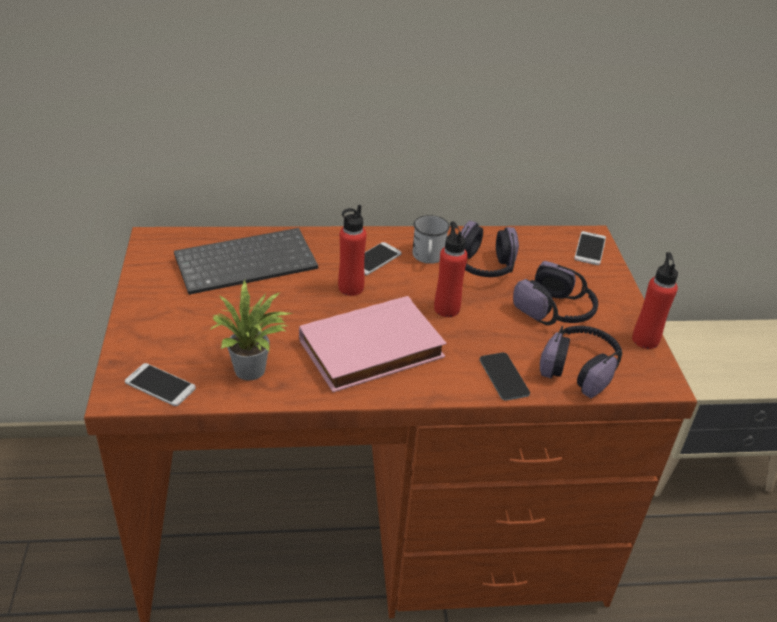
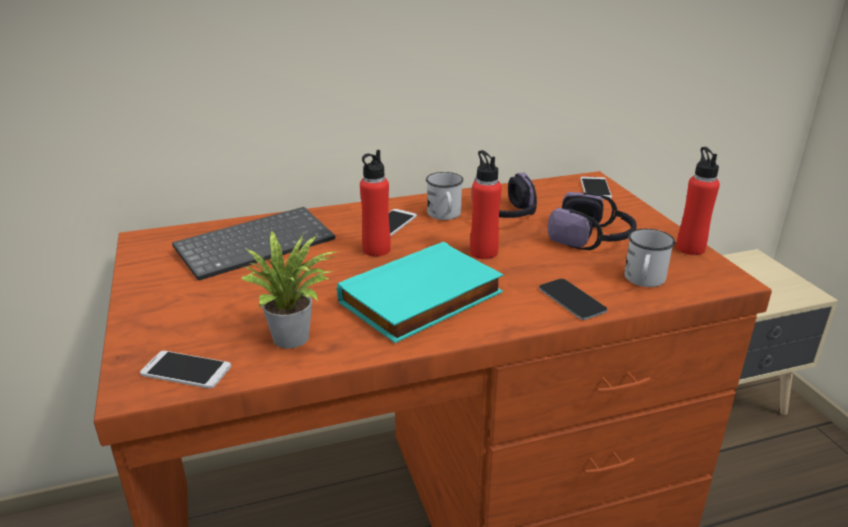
camera: 10 degrees left, 10 degrees down
pink book [299,296,447,392] -> turquoise book [337,242,504,343]
headphones [540,326,622,398] -> white mug [624,229,675,287]

